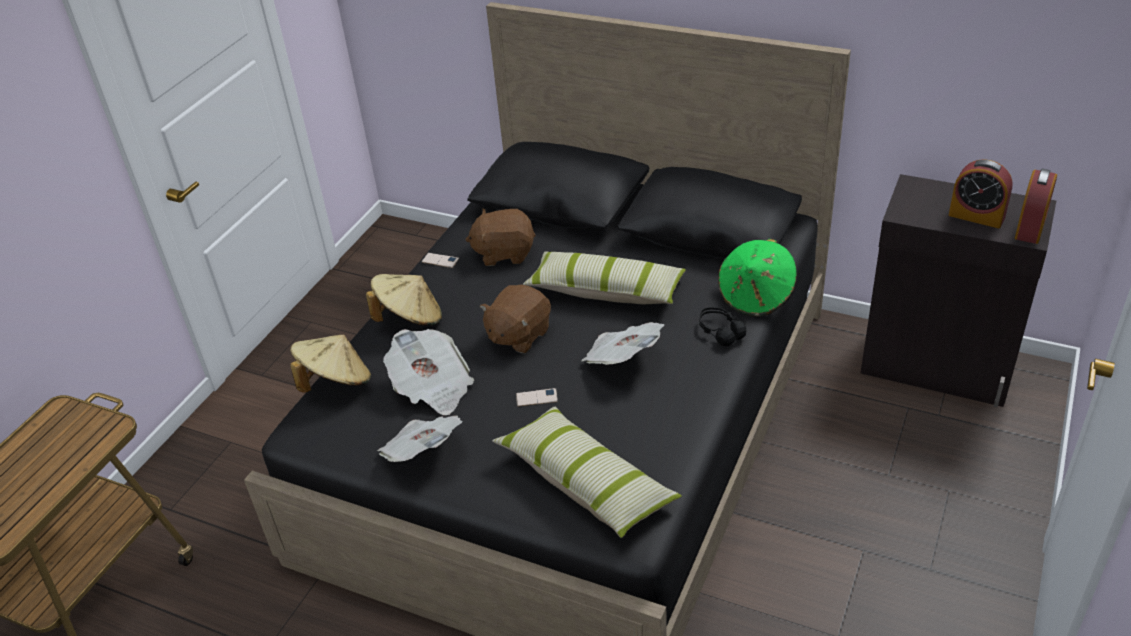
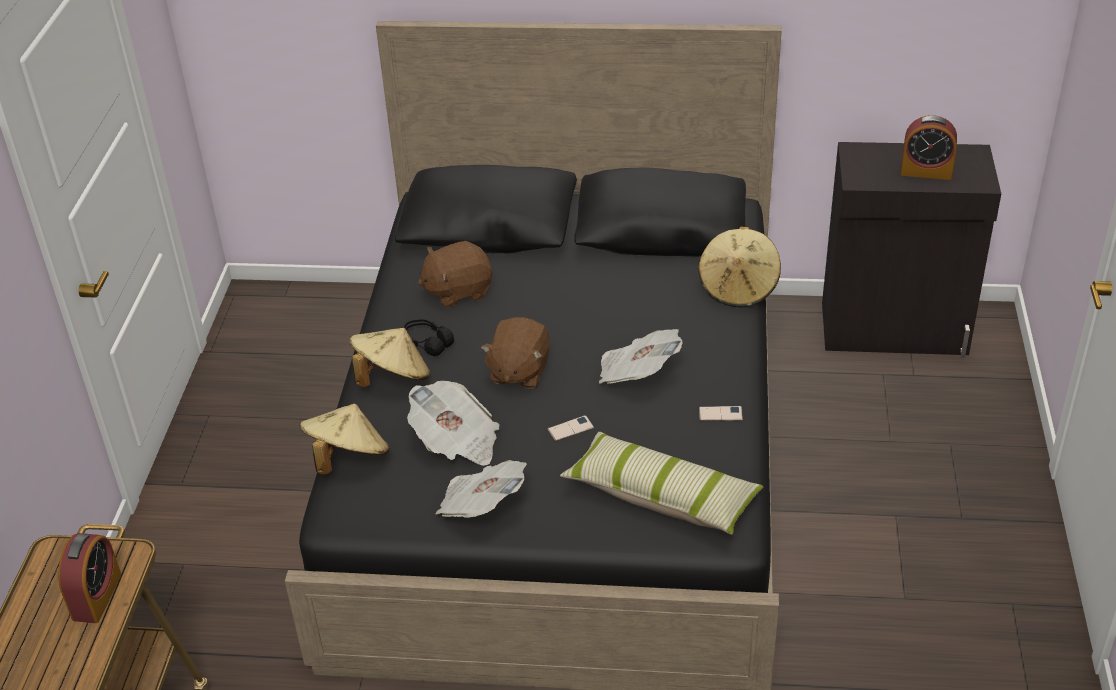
camera: 20 degrees left, 0 degrees up
phone [421,252,459,268] -> phone moved to [699,406,743,421]
pillow [523,251,686,305] -> none
black headphones [699,307,746,346] -> black headphones moved to [404,319,454,356]
green hat [718,239,797,317] -> beige hat [698,227,781,307]
alarm clock [1015,169,1057,244] -> alarm clock moved to [58,533,122,623]

